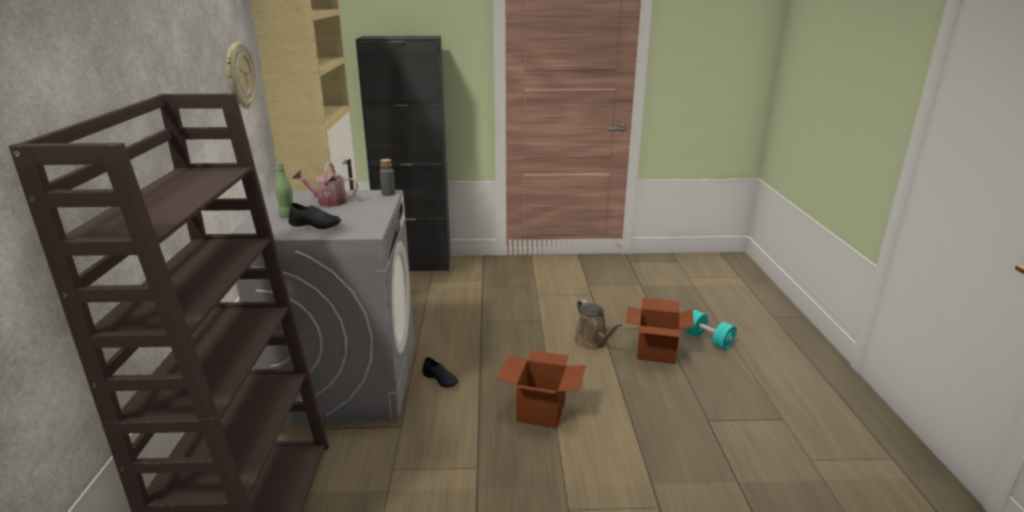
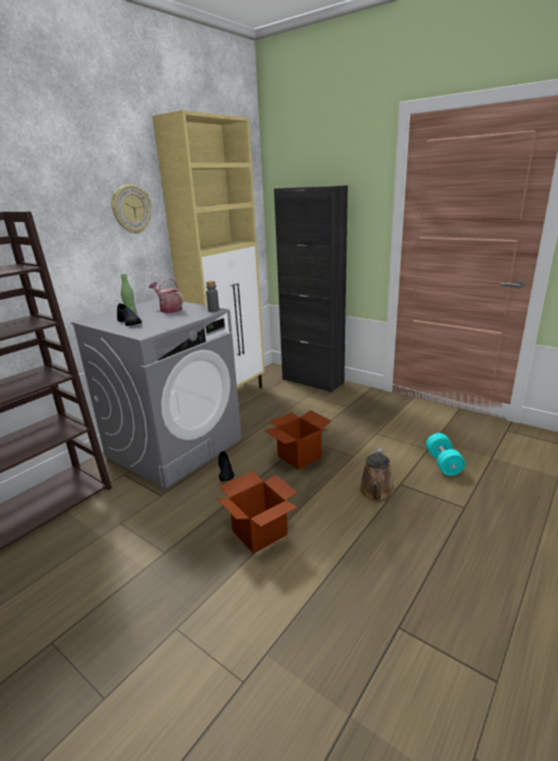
camera: 40 degrees right, 0 degrees up
cardboard box [626,298,694,364] -> cardboard box moved to [264,410,332,470]
turquoise dumbbell [684,310,737,350] -> turquoise dumbbell moved to [426,433,465,476]

